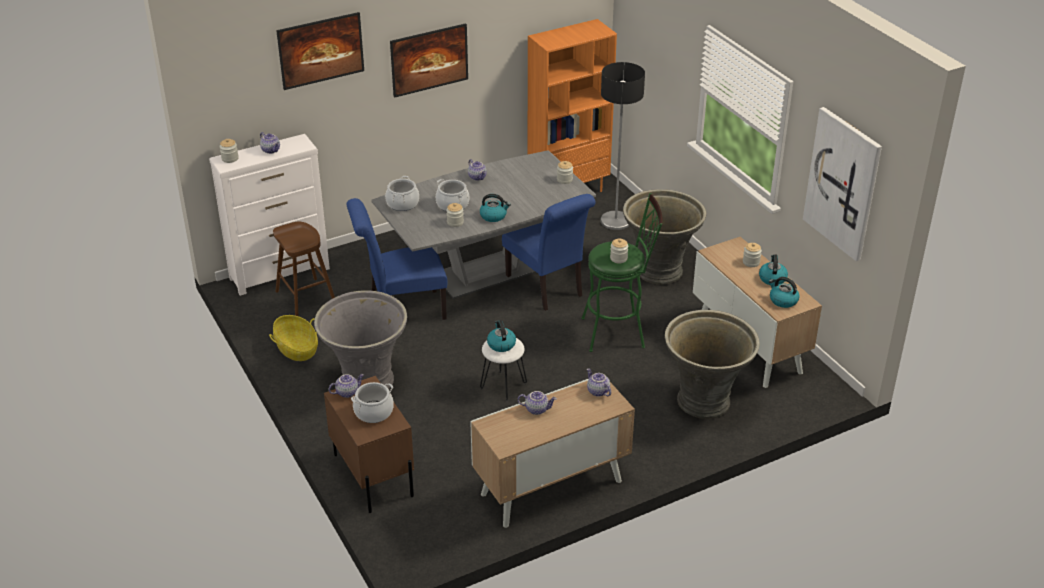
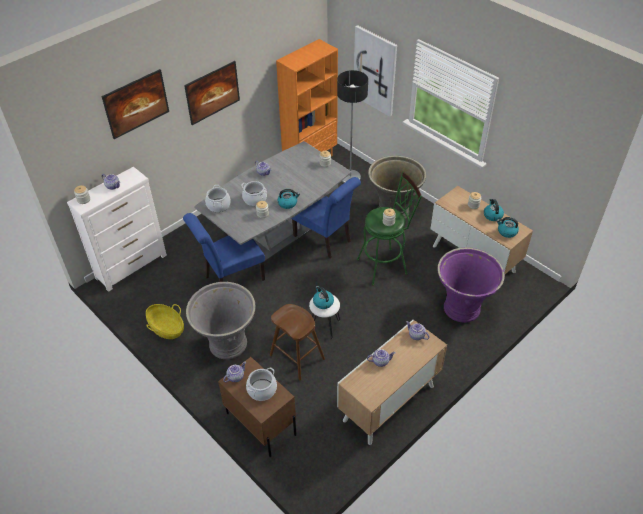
camera: 15 degrees left, 10 degrees up
brown stool [273,221,335,316] -> brown stool moved to [270,304,325,380]
grey planter [665,310,760,419] -> purple planter [438,247,505,323]
picture [803,107,882,261] -> picture moved to [354,25,397,117]

